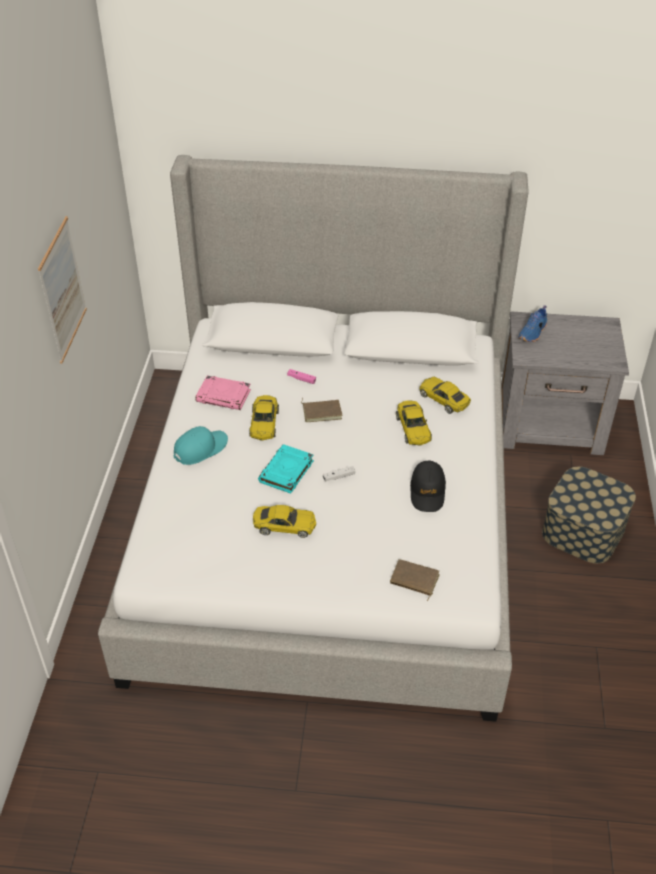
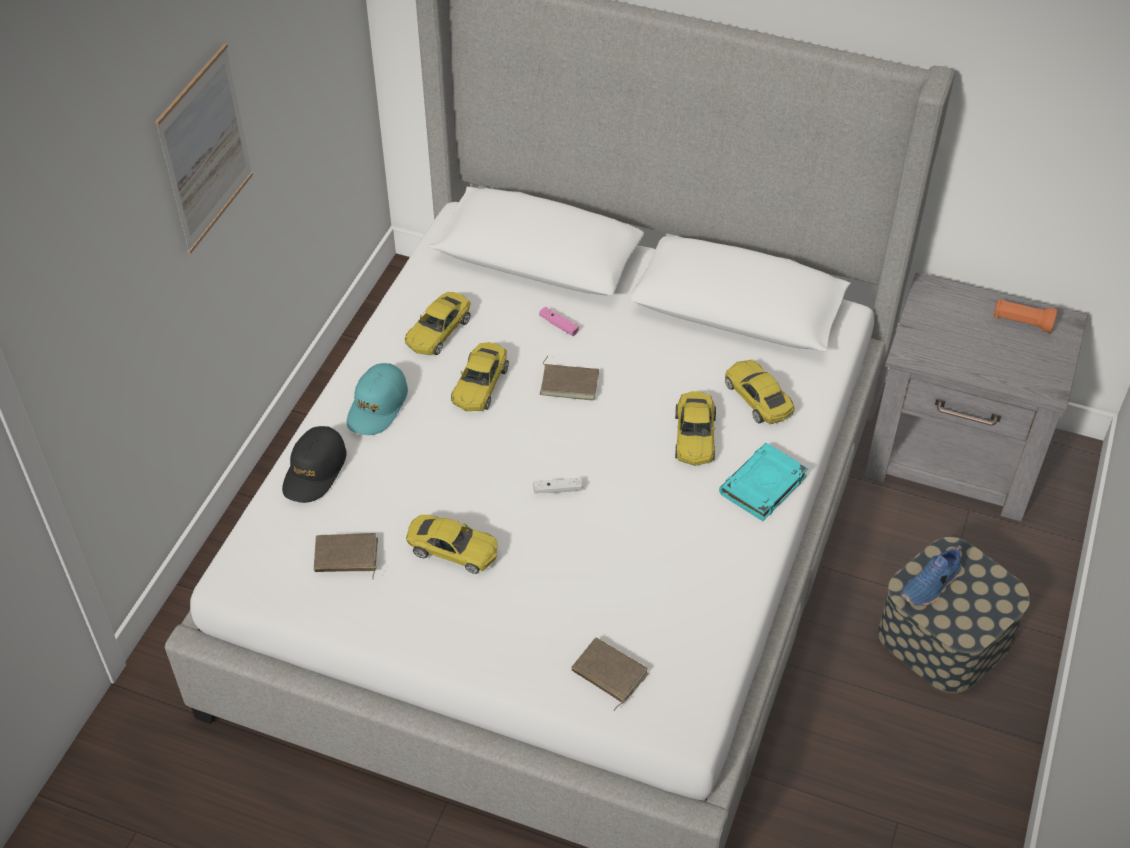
camera: 15 degrees right, 5 degrees up
turquoise cap [173,426,228,465] -> turquoise cap turned 135 degrees clockwise [347,363,408,435]
pink book [195,375,251,410] -> yellow toy car [405,292,471,355]
turquoise book [258,444,314,494] -> turquoise book moved to [719,443,808,521]
black cap [410,460,446,512] -> black cap moved to [282,426,347,503]
blue shoe [518,305,547,342] -> blue shoe moved to [901,545,963,606]
none -> brown book [314,533,378,579]
none -> orange flashlight [994,299,1057,333]

